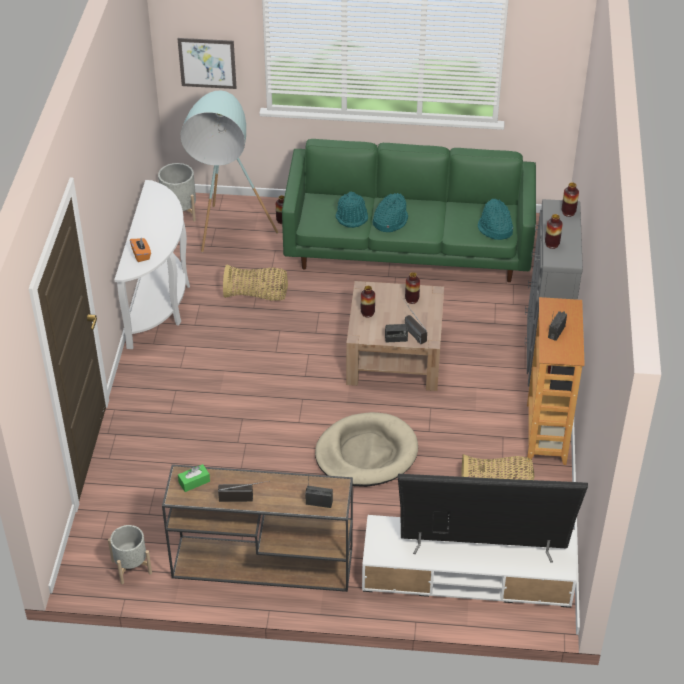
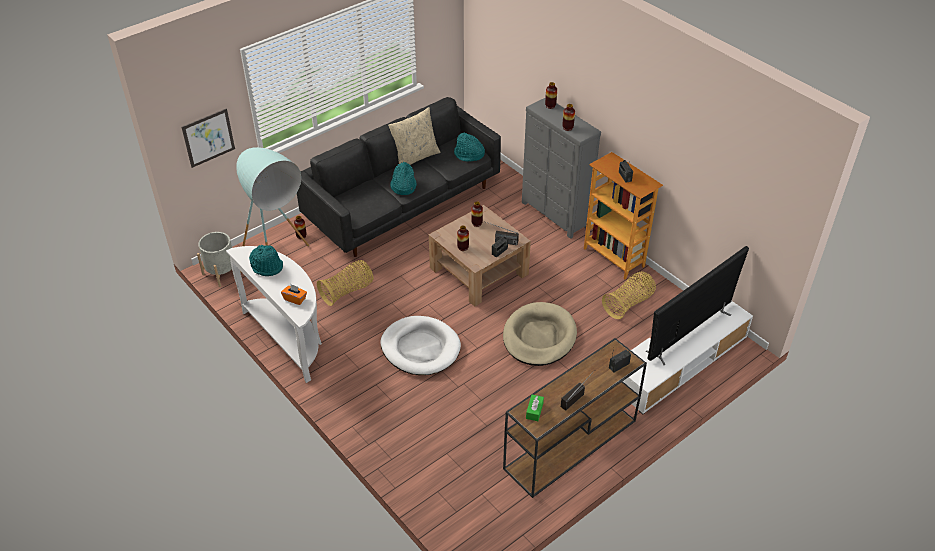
camera: 45 degrees left, 0 degrees up
grey planter [108,525,152,584] -> none
green sofa [282,139,536,282] -> black sofa [297,97,501,257]
turquoise hat [336,191,368,228] -> turquoise hat moved to [249,245,283,276]
none -> white dog bed [380,316,461,375]
none -> beige pillow [388,107,440,165]

